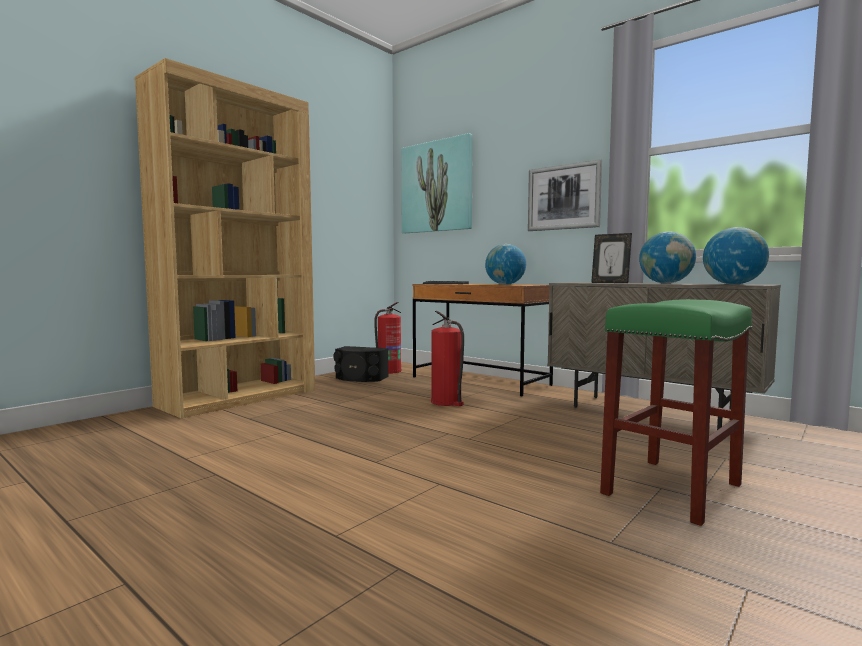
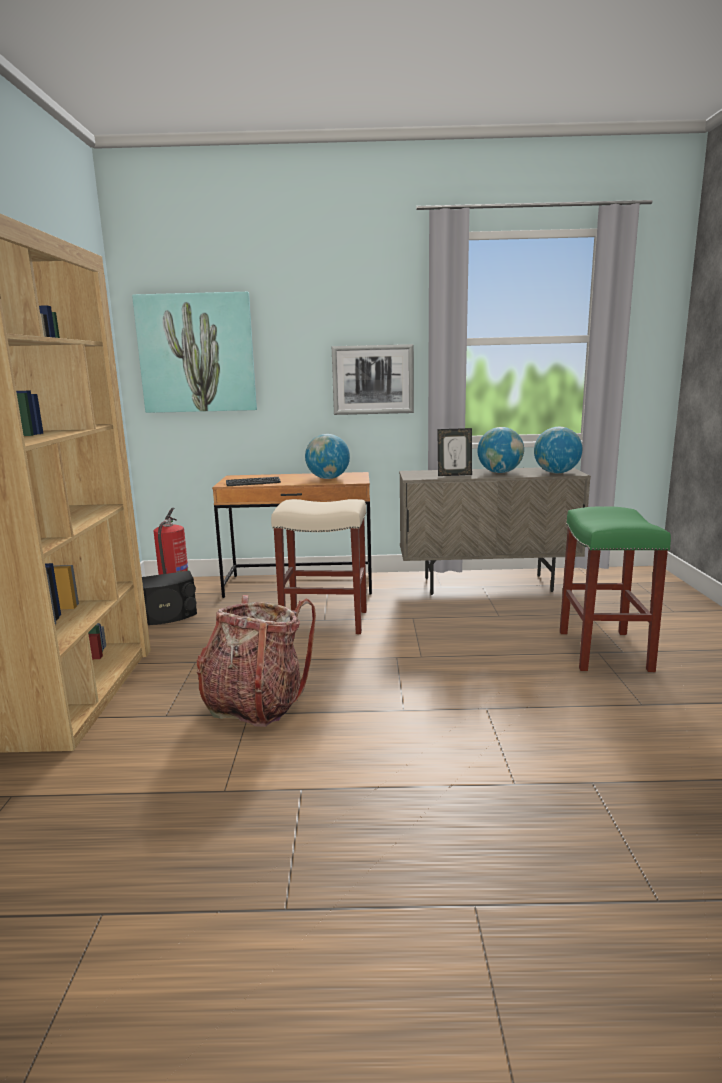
camera: 40 degrees left, 10 degrees up
fire extinguisher [431,311,464,406] -> beige stool [271,499,367,634]
none -> backpack [197,595,316,727]

